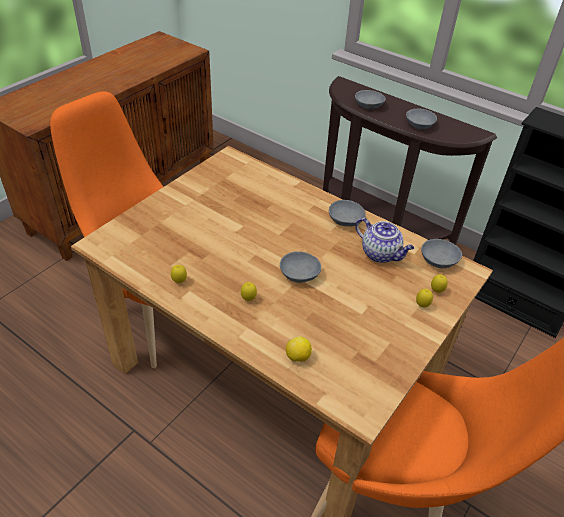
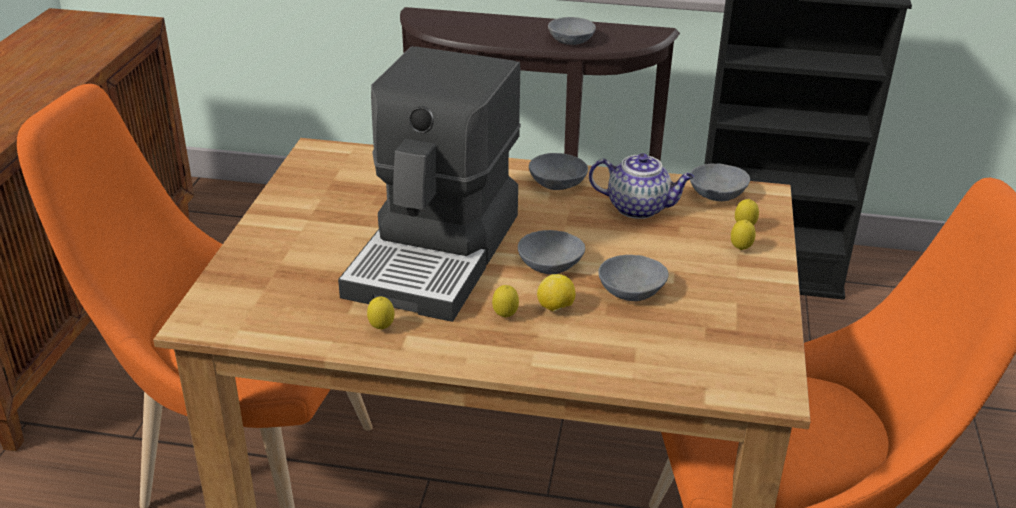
camera: 25 degrees left, 10 degrees down
lemon [286,336,312,362] -> lemon moved to [537,274,575,312]
grey bowl [355,90,386,109] -> grey bowl moved to [598,255,669,301]
none -> coffee machine [338,46,521,322]

